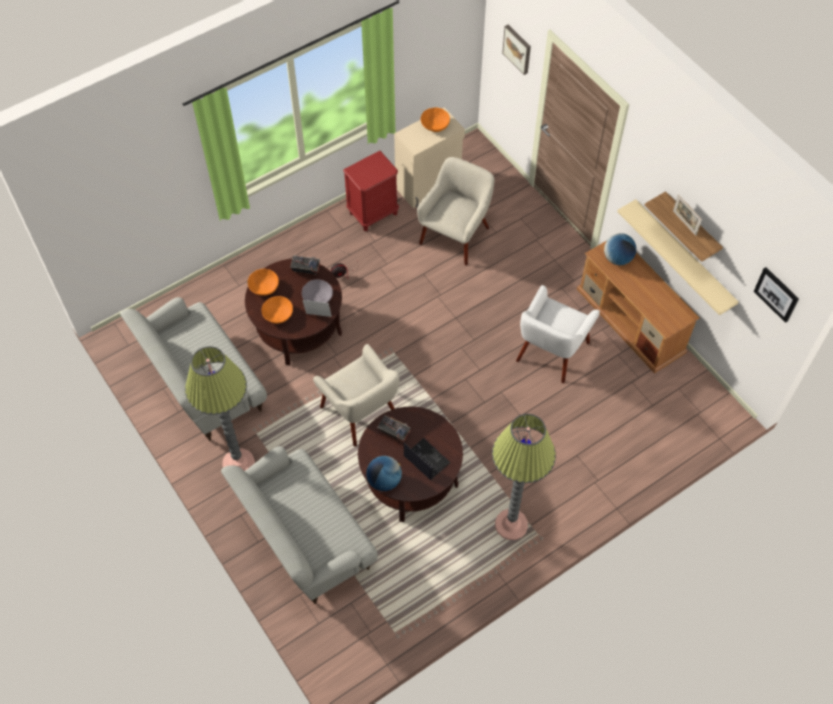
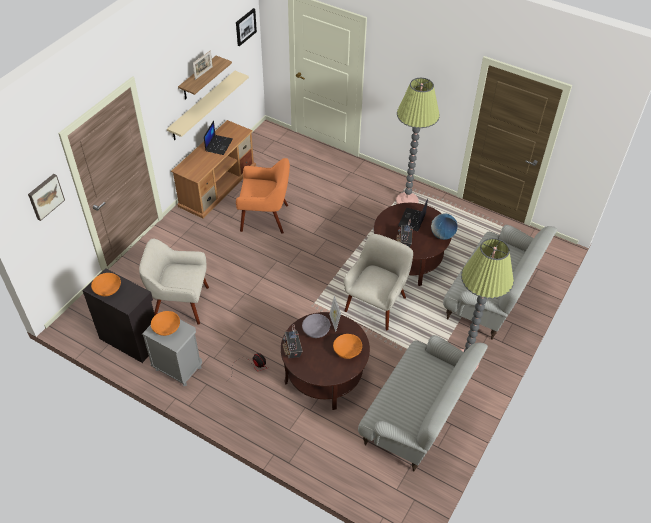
camera: 115 degrees left, 10 degrees down
orange bowl [248,269,279,296] -> orange bowl moved to [151,311,180,336]
red nightstand [343,151,399,231] -> grey nightstand [142,320,202,386]
beige cabinet [394,107,465,208] -> black cabinet [82,268,155,363]
white armchair [516,285,600,383] -> orange armchair [236,158,290,234]
globe [604,233,636,265] -> none
none -> laptop [204,120,233,155]

